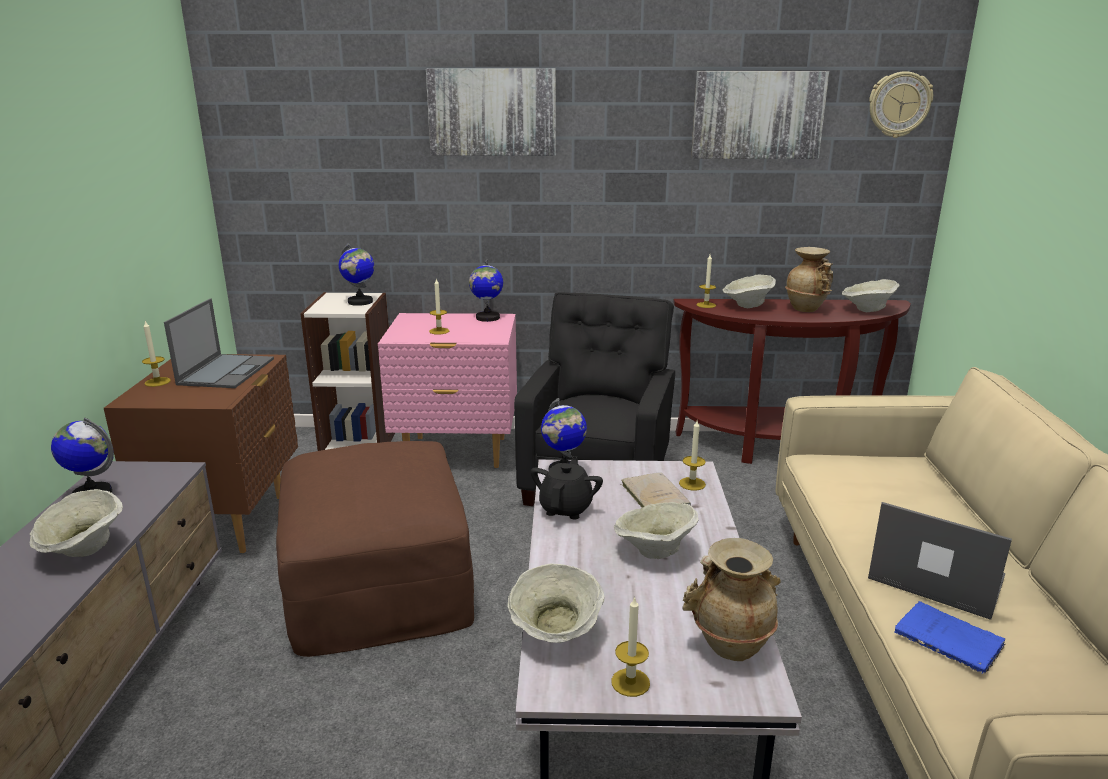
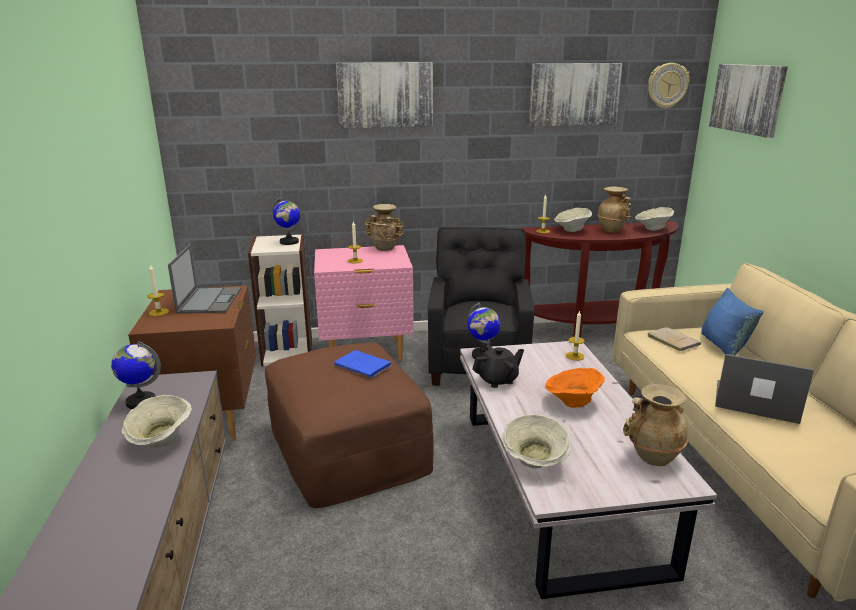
camera: 10 degrees left, 0 degrees up
globe [469,259,503,322] -> beige vase [365,204,404,251]
black teapot [531,456,603,520] -> black teapot turned 60 degrees clockwise [472,344,524,388]
candle [611,596,650,697] -> none
beige bowl [614,502,698,559] -> orange bowl [545,368,605,408]
beige book [621,473,691,507] -> beige book moved to [648,327,701,351]
blue book [894,601,1006,674] -> blue book moved to [334,350,391,377]
none -> blue pillow [701,288,764,355]
none -> picture [709,64,788,138]

